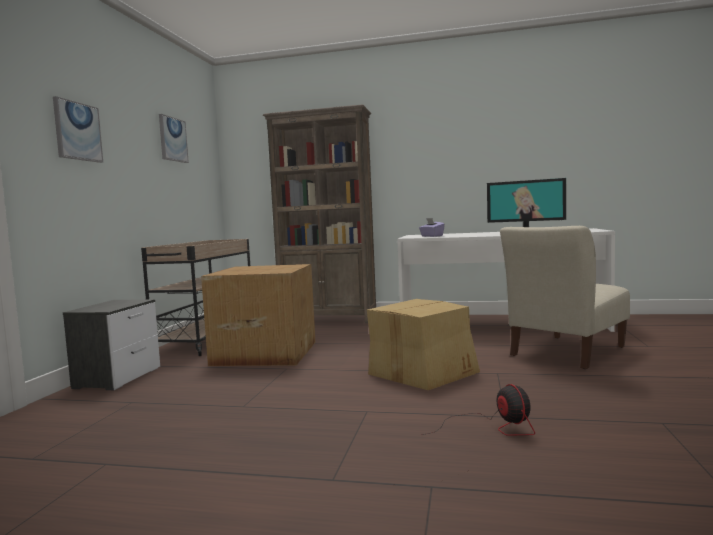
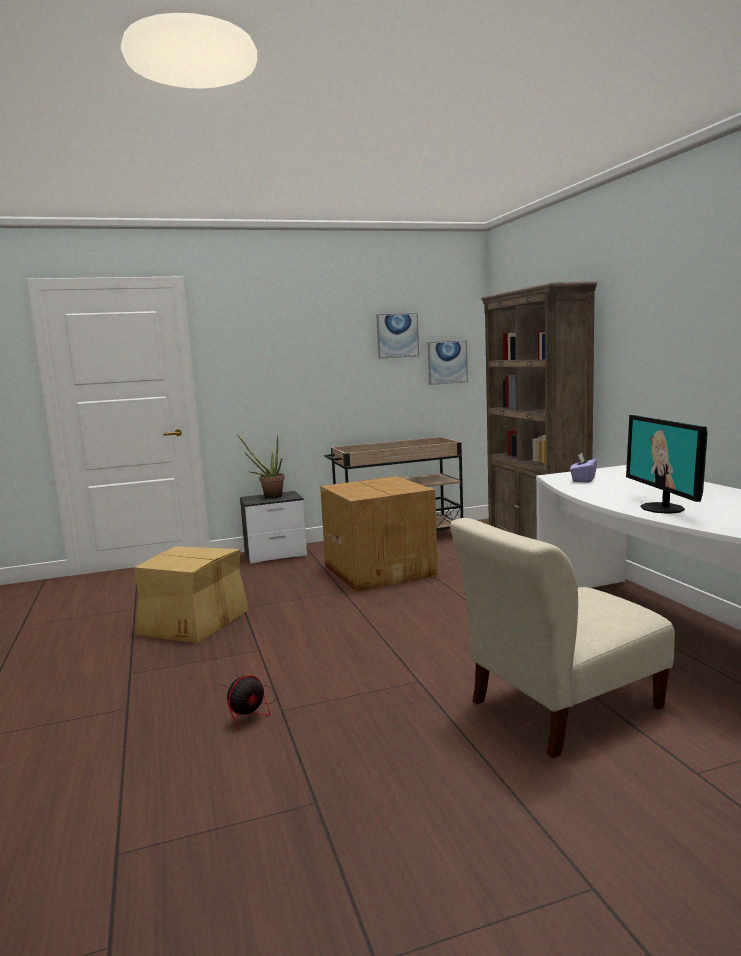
camera: 60 degrees right, 5 degrees up
picture [53,96,103,163] -> picture moved to [427,340,468,385]
cardboard box [367,299,480,390] -> cardboard box moved to [134,547,249,644]
beige chair [500,226,630,369] -> beige chair turned 45 degrees counterclockwise [450,518,675,758]
none -> potted plant [237,433,285,499]

